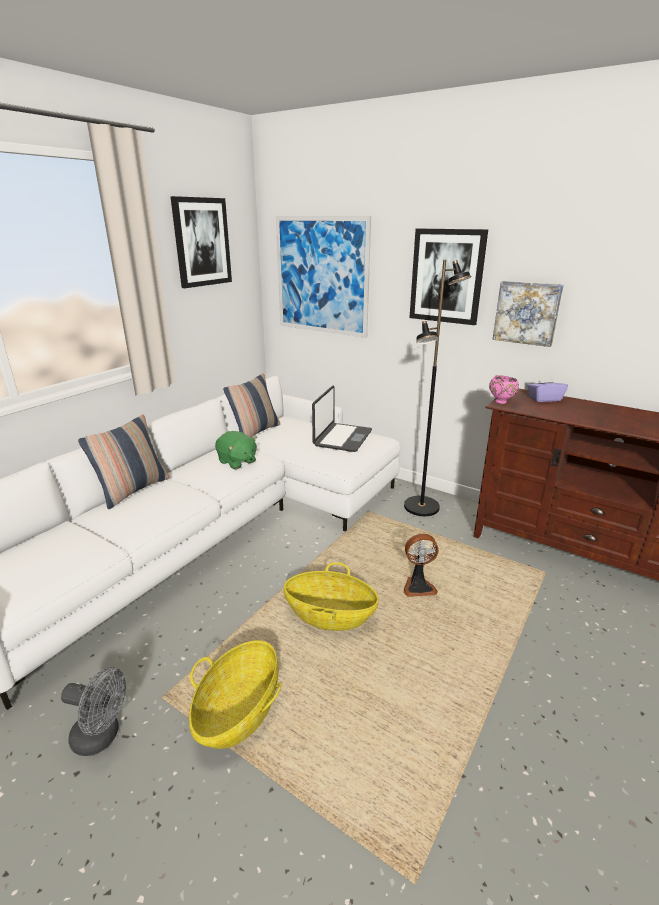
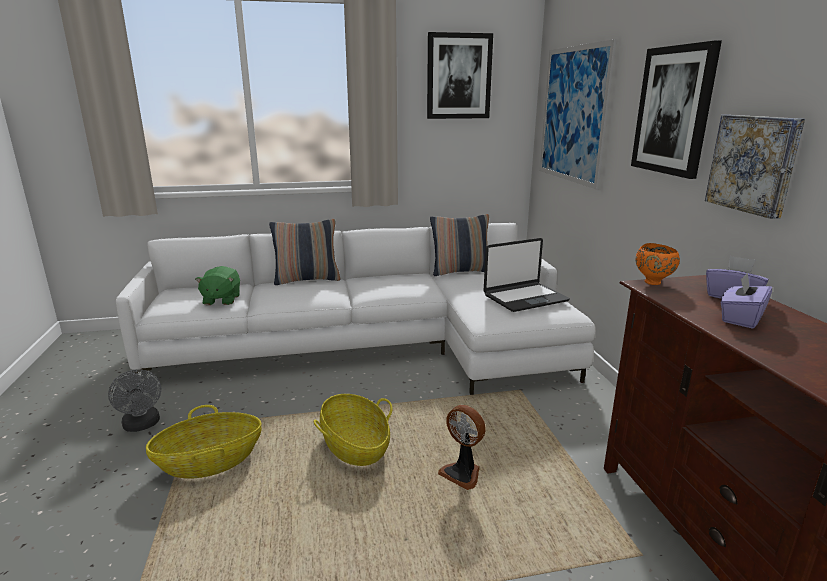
camera: 45 degrees right, 5 degrees down
green plush toy [215,431,257,469] -> green plush toy moved to [195,266,240,305]
black floor lamp [404,260,471,516] -> none
pink bowl [489,375,519,404] -> orange bowl [635,243,680,285]
none -> purple tissue box [721,273,772,329]

